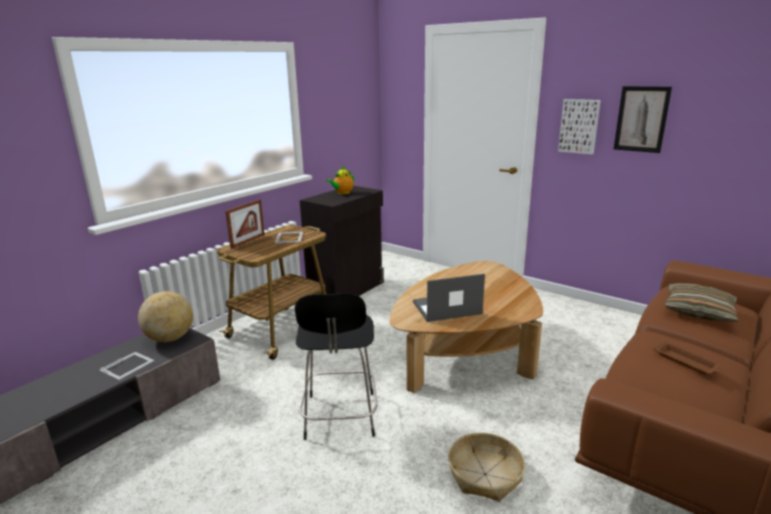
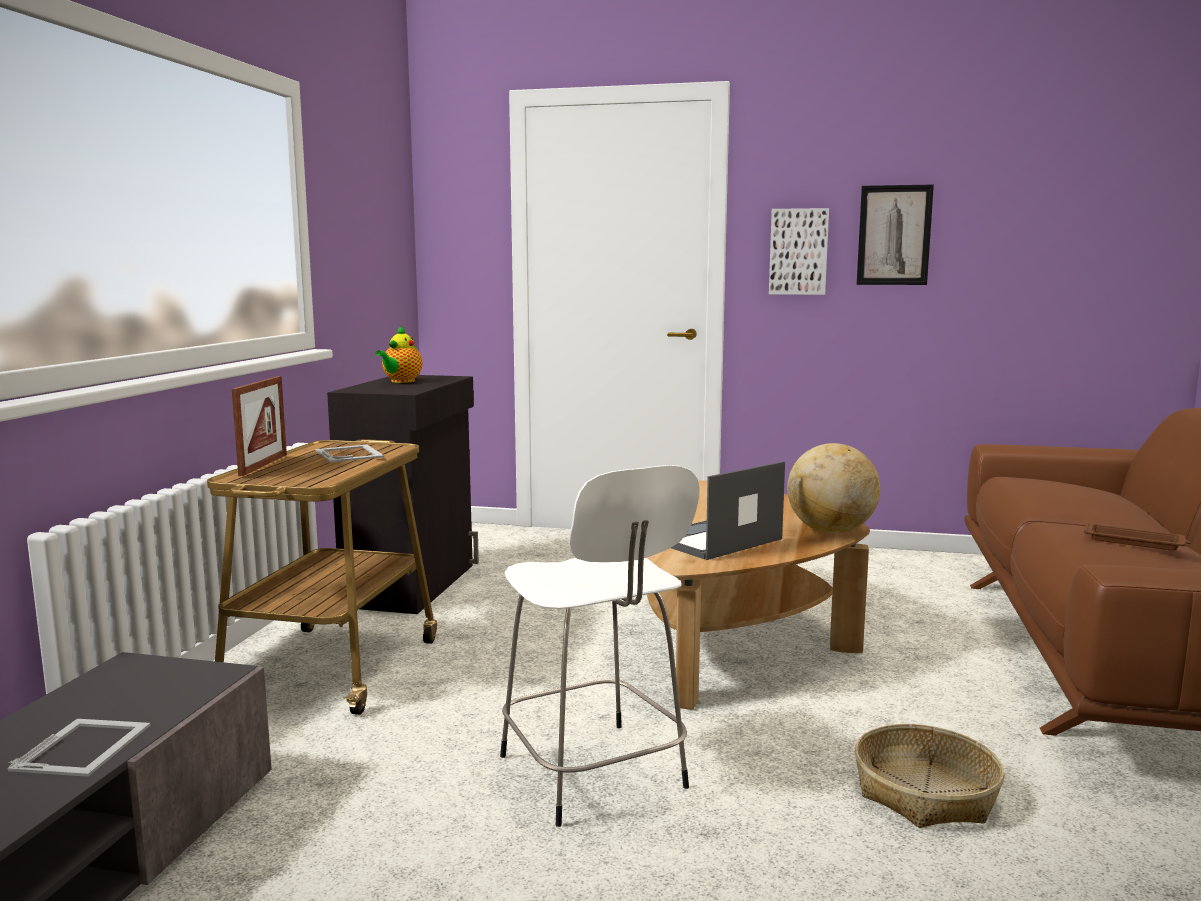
camera: 25 degrees left, 10 degrees down
globe [138,291,193,342] -> globe moved to [787,443,880,534]
black stool [295,293,378,440] -> white stool [500,465,700,827]
pillow [664,283,739,322] -> none

